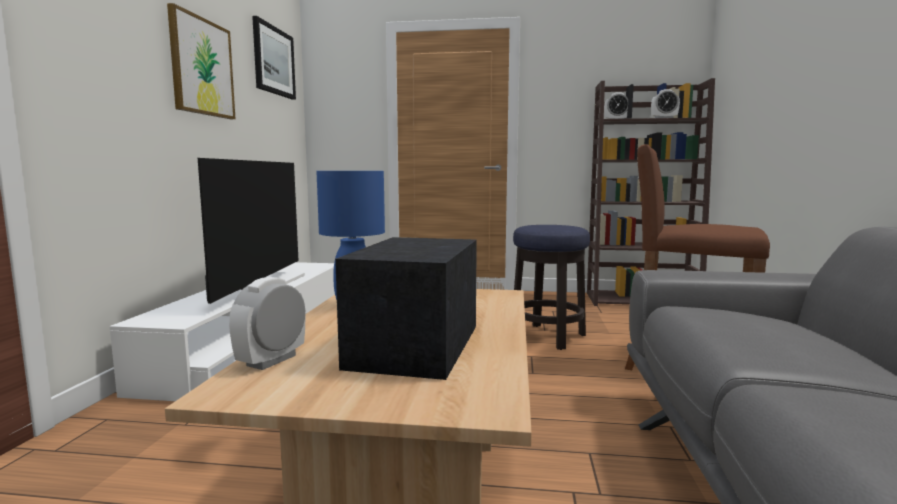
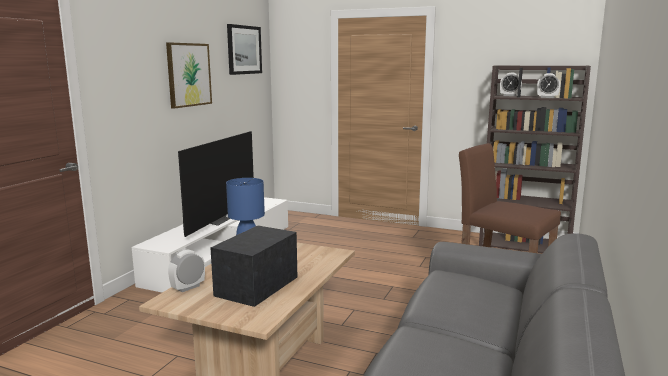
camera: 15 degrees right, 5 degrees up
stool [513,225,590,350] -> none

